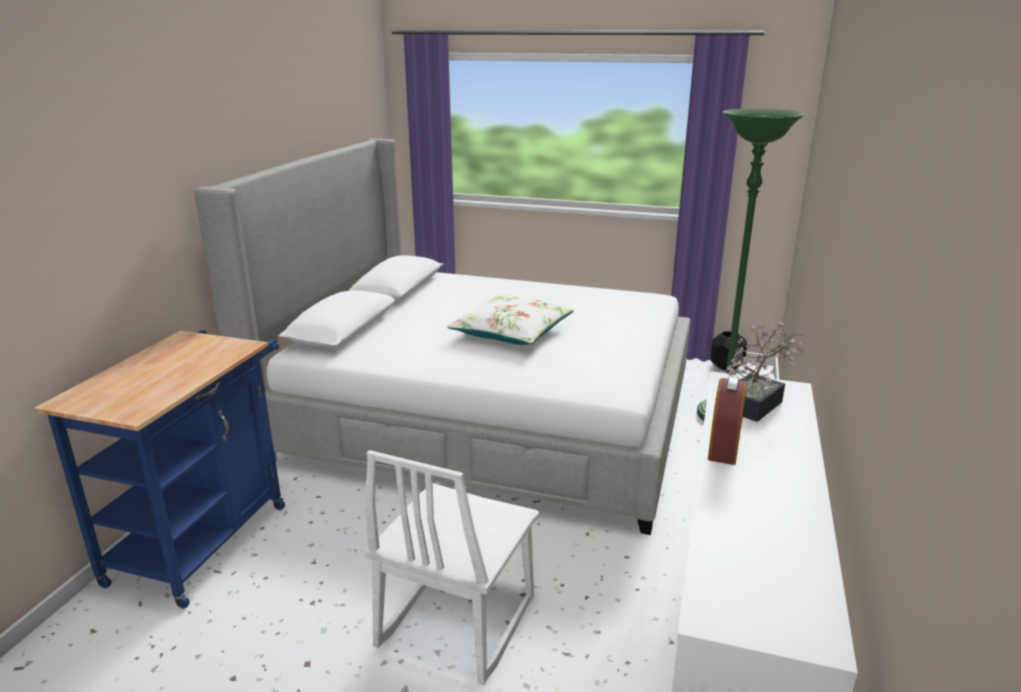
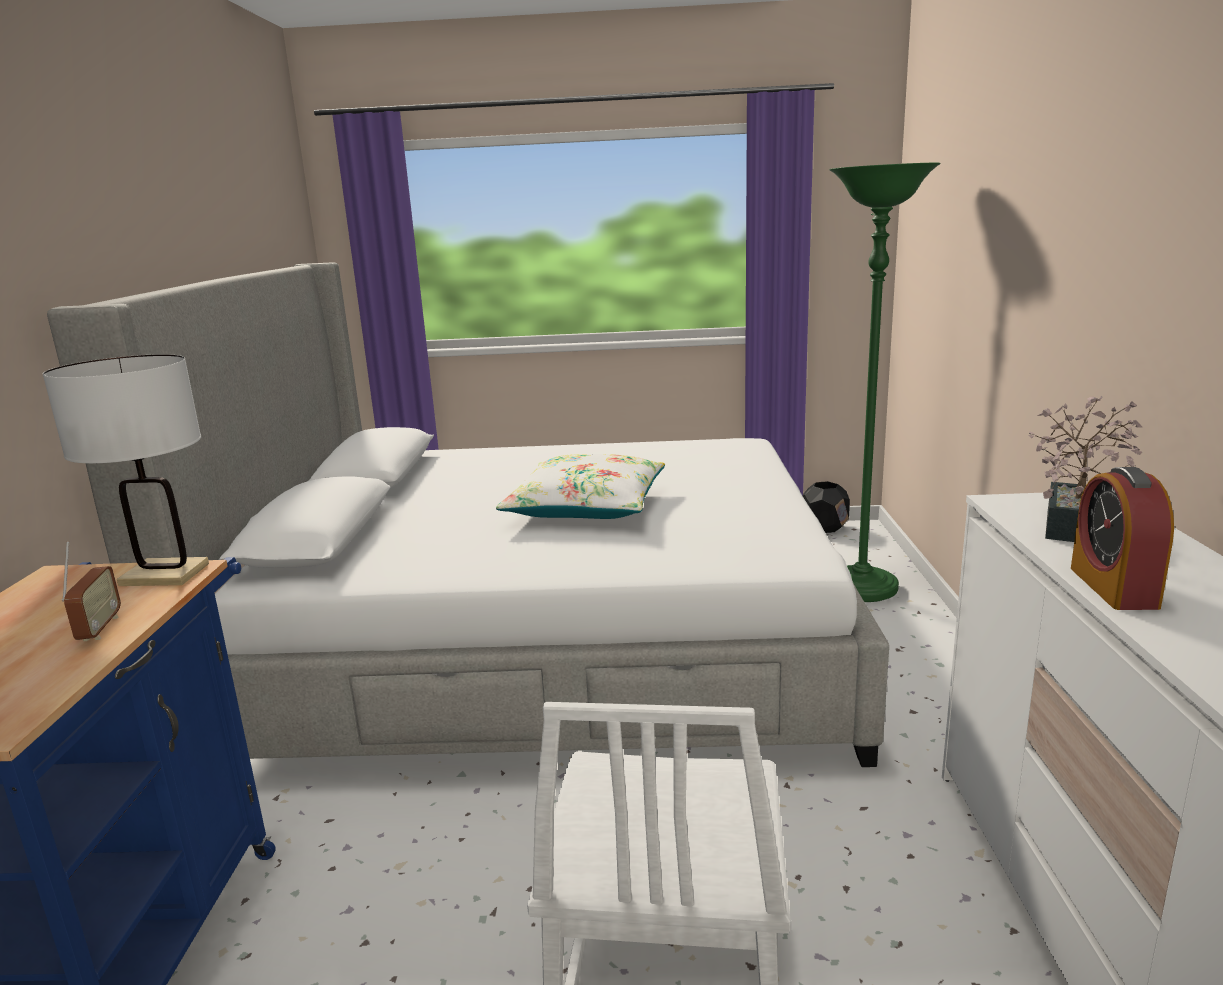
camera: 15 degrees left, 5 degrees down
none -> white table lamp [43,354,209,586]
none -> radio [62,541,121,641]

